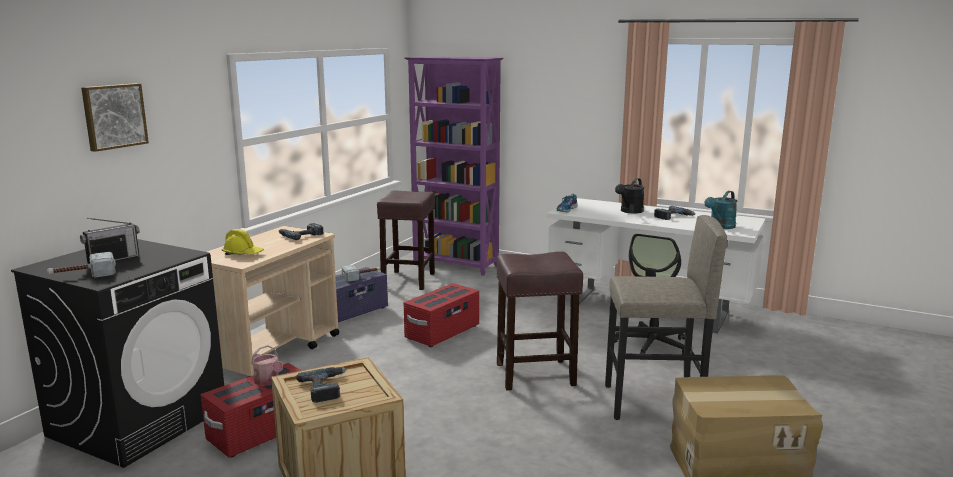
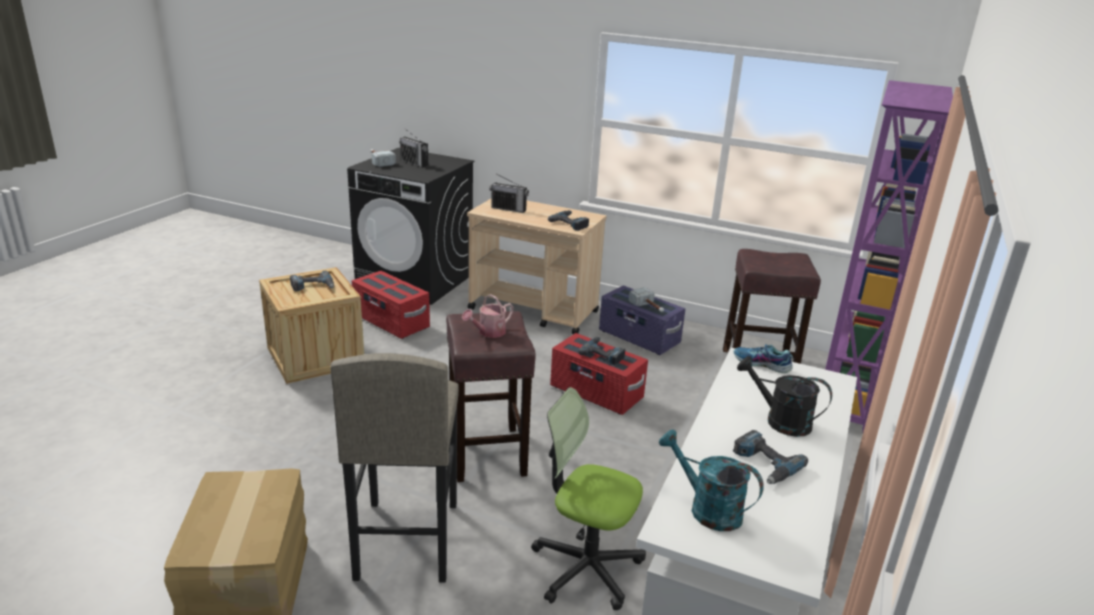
camera: 85 degrees right, 10 degrees up
picture [81,83,149,152] -> none
yellow hard hat [222,229,264,255] -> radio [489,174,529,213]
watering can [251,345,283,386] -> watering can moved to [462,294,513,338]
none -> power drill [578,337,626,365]

